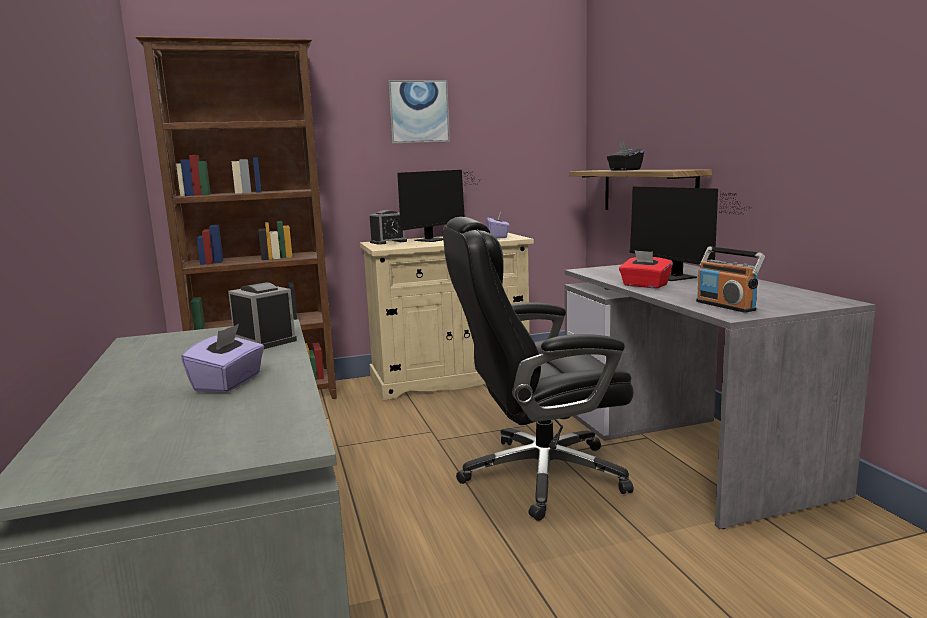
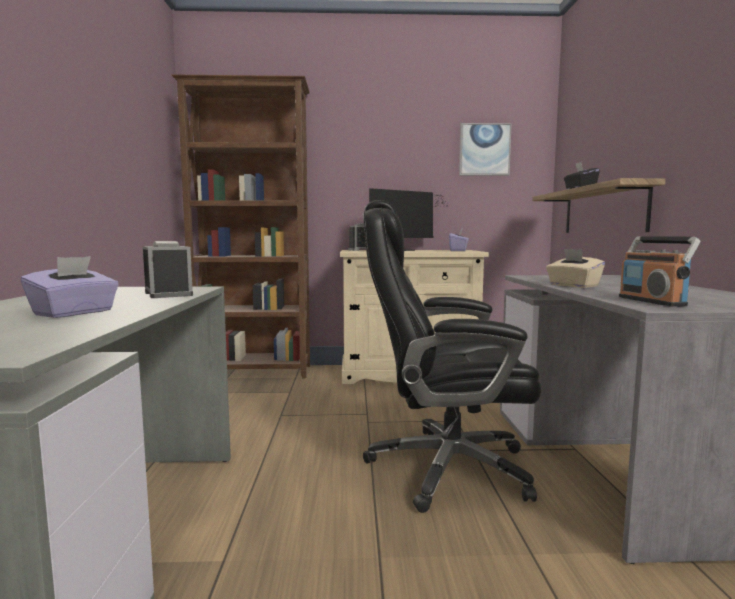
camera: 15 degrees right, 5 degrees down
picture [388,80,450,144] -> picture moved to [459,123,512,176]
red tissue box [619,250,673,288] -> beige tissue box [546,249,605,288]
monitor [630,187,750,281] -> none

